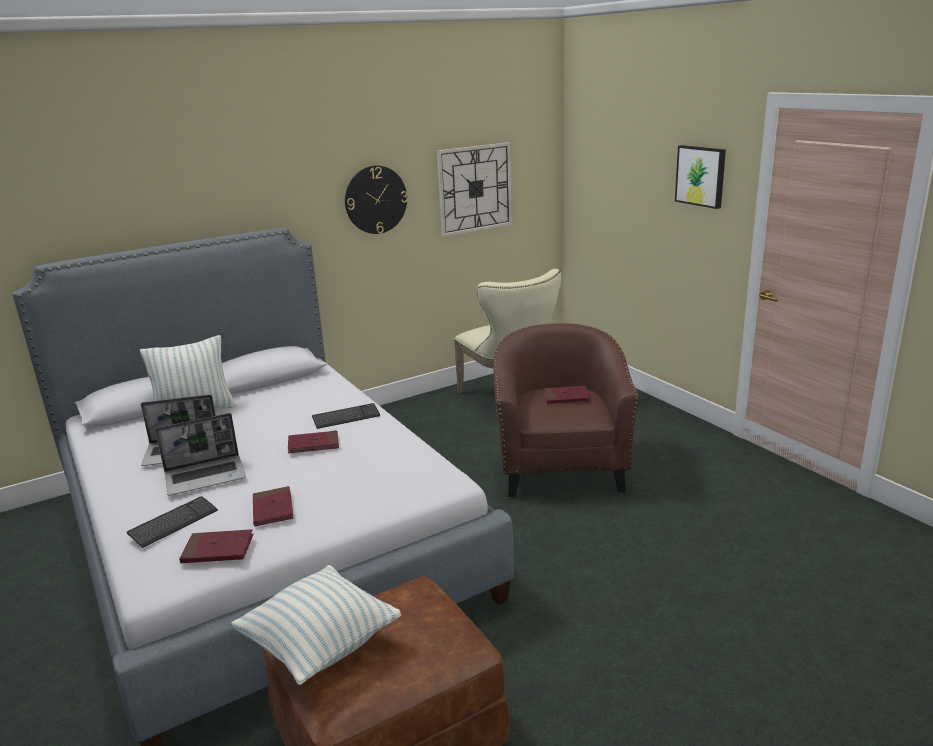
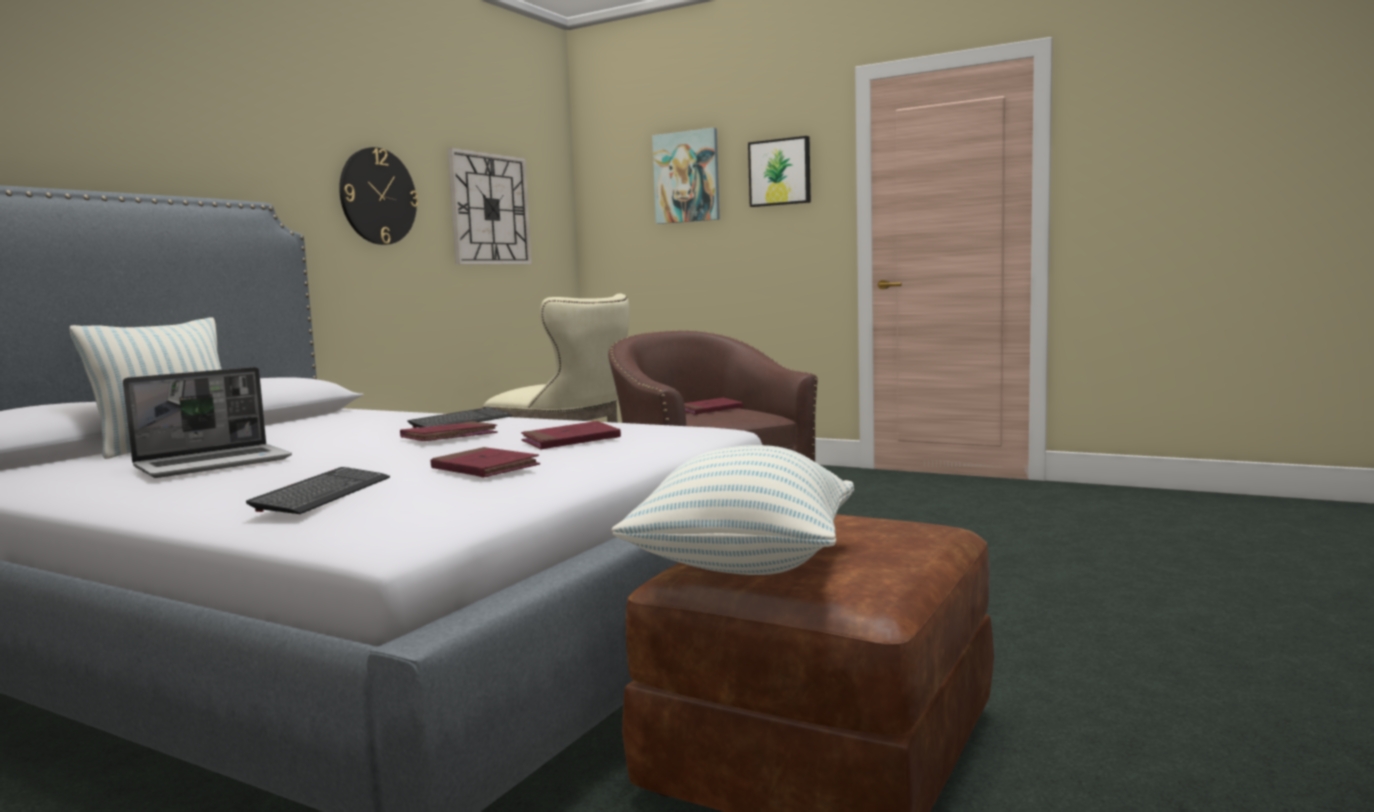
camera: 30 degrees left, 15 degrees down
laptop [155,413,246,496] -> none
red book [179,529,254,563] -> red book moved to [521,421,621,449]
none -> picture [652,128,720,224]

